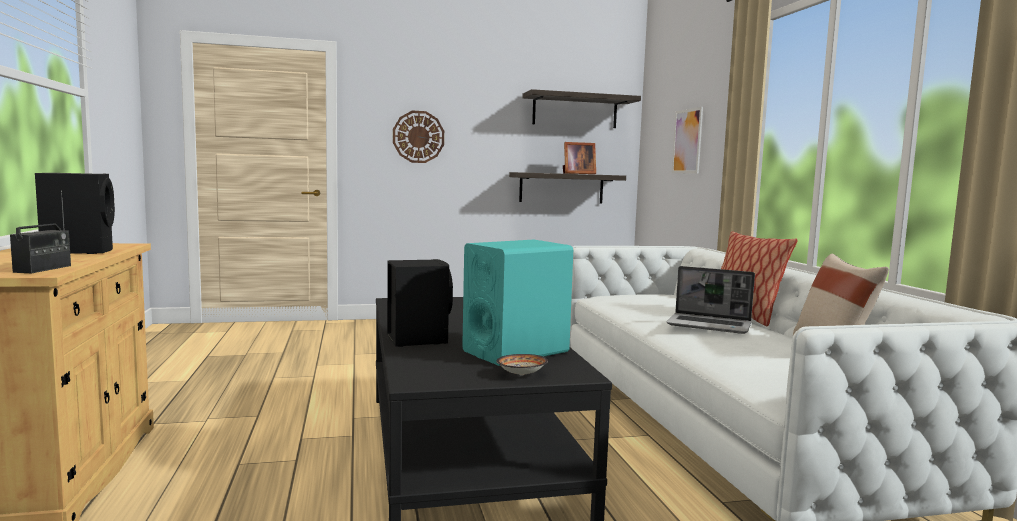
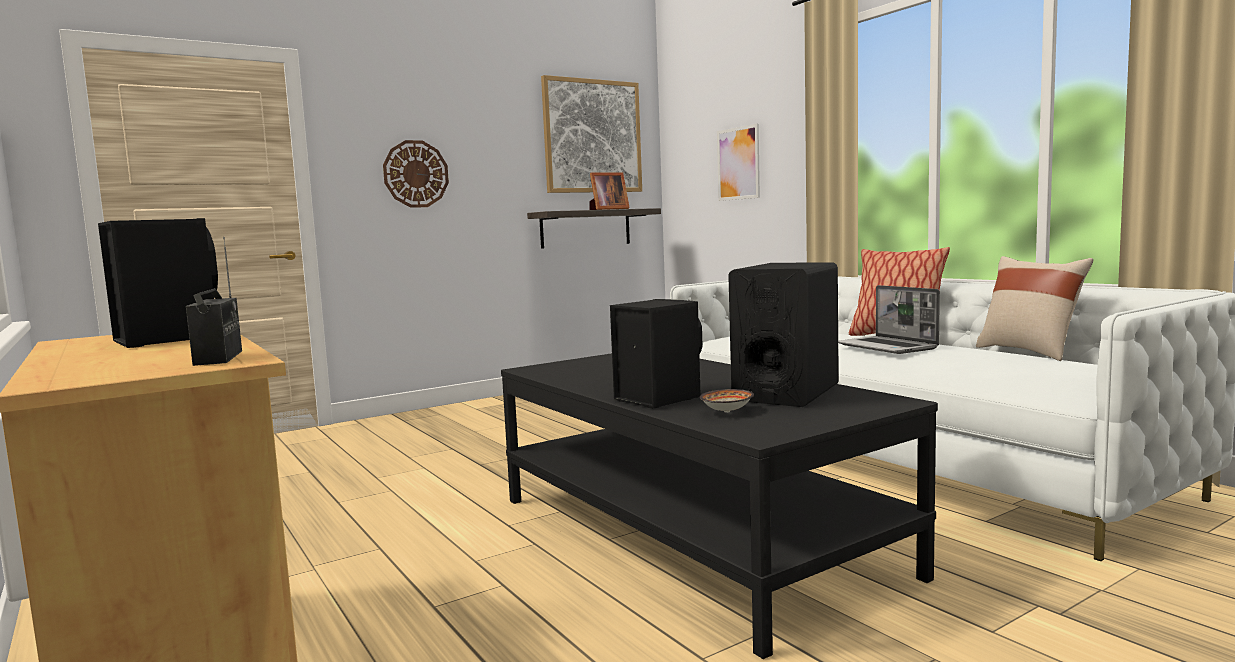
camera: 20 degrees left, 0 degrees up
turquoise speaker [462,240,573,366] -> black speaker [728,262,839,407]
bowl [496,354,548,376] -> bowl moved to [700,389,754,413]
shelf [522,89,641,128] -> picture [541,75,642,193]
laptop [667,266,755,334] -> laptop turned 60 degrees clockwise [838,285,940,354]

